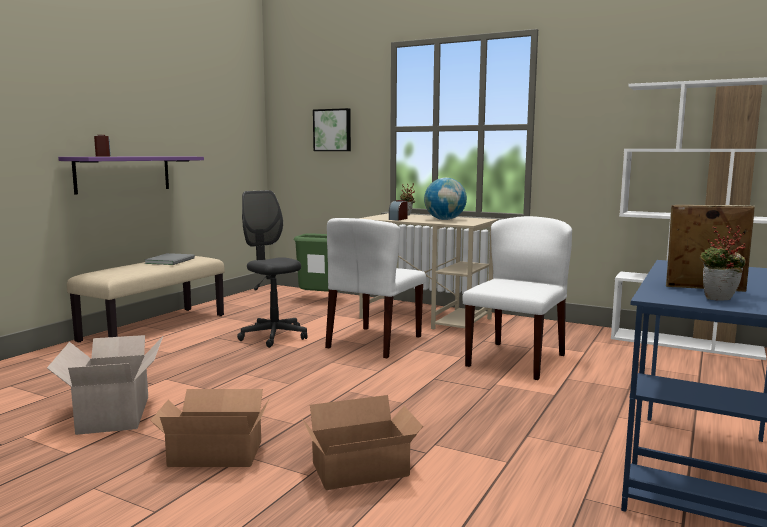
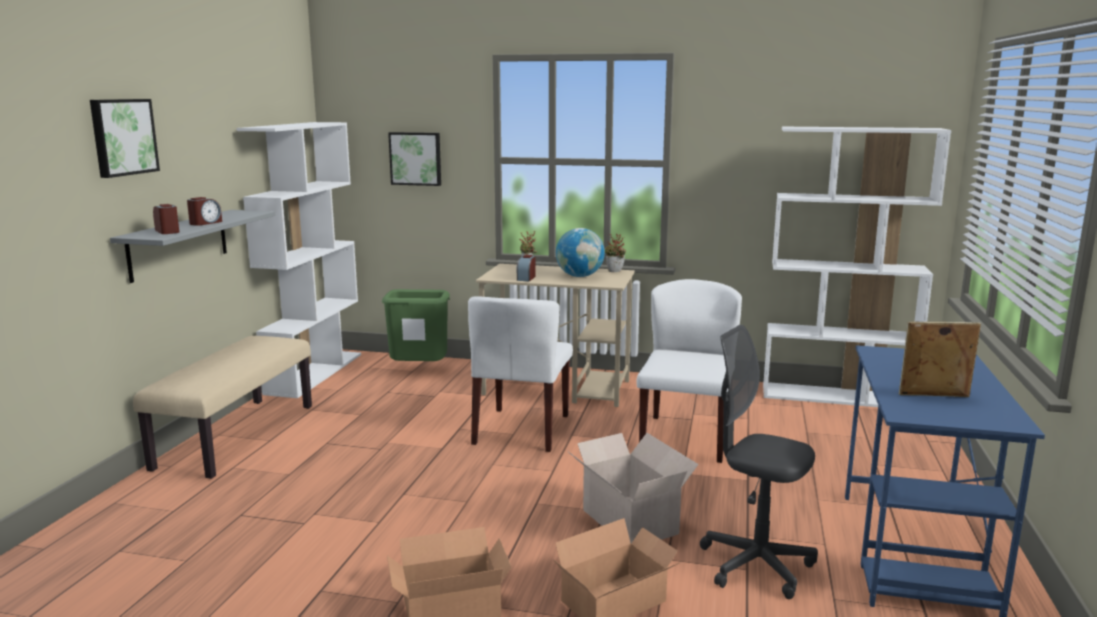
camera: 15 degrees left, 5 degrees up
cardboard box [47,335,163,435] -> cardboard box moved to [567,433,699,543]
purple shelf [58,156,204,195] -> grey shelf [110,210,275,283]
grey book [145,253,195,265] -> none
grey office chair [237,190,308,348] -> grey office chair moved to [700,325,818,599]
potted plant [700,225,746,300] -> potted plant moved to [605,234,626,272]
none -> picture [90,99,160,178]
none -> alarm clock [187,197,222,226]
none -> white bookcase [237,122,361,398]

